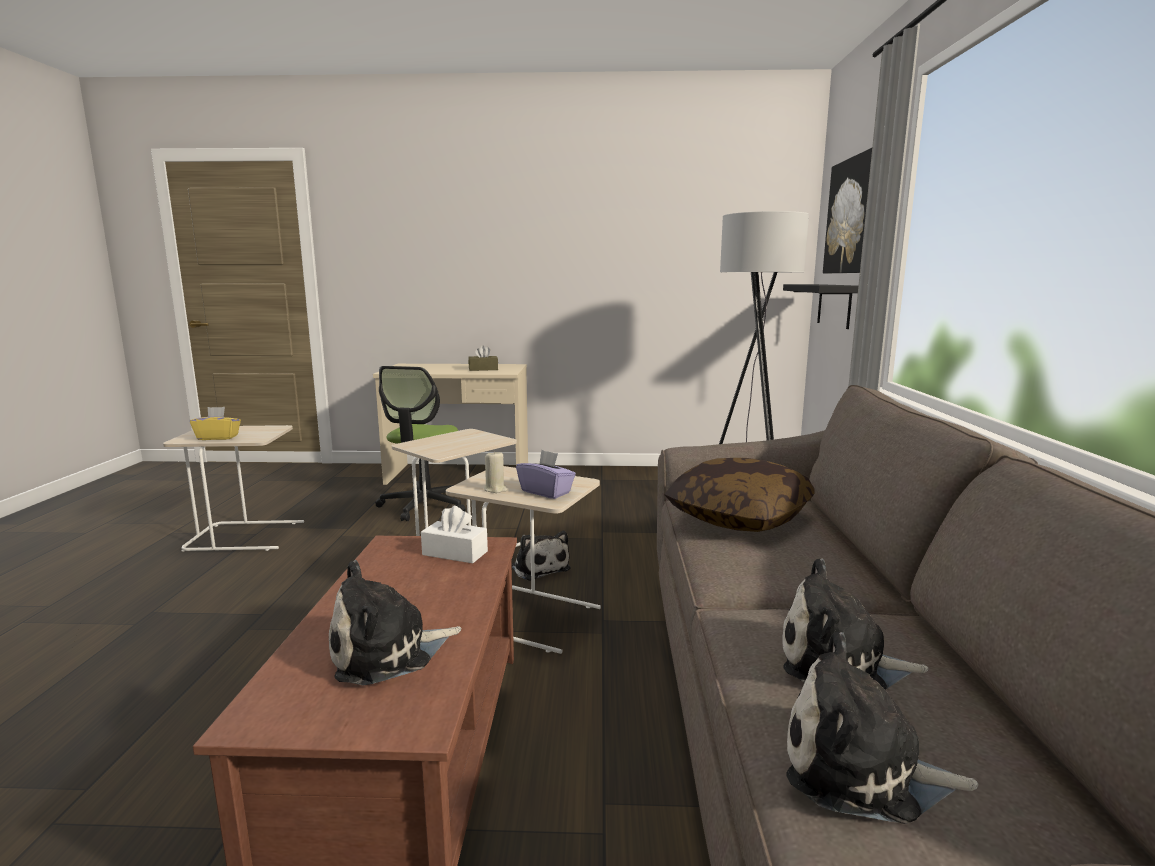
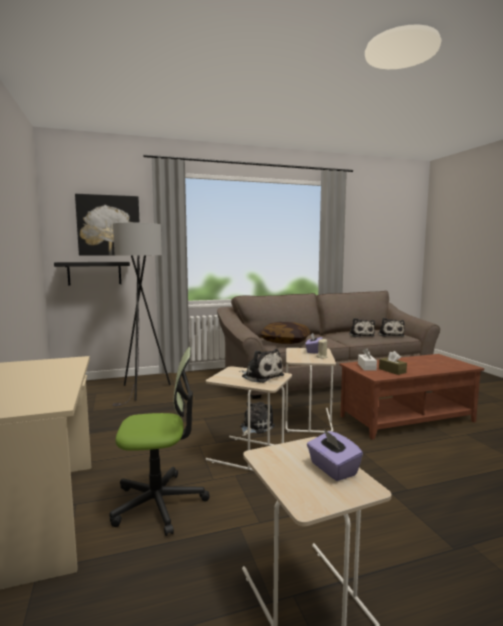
camera: 110 degrees left, 5 degrees down
yellow tissue box [190,407,241,440] -> purple tissue box [307,429,363,481]
plush toy [329,560,461,686] -> plush toy moved to [239,349,284,383]
brown tissue box [468,345,498,371] -> brown tissue box moved to [379,351,407,375]

